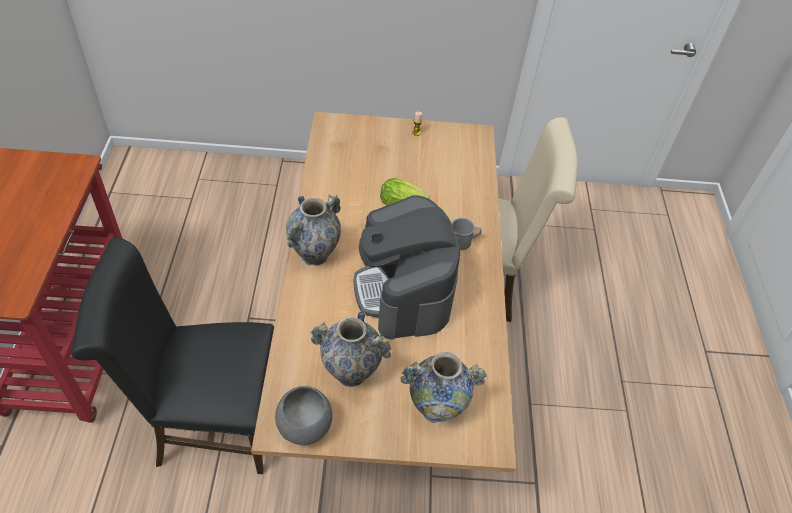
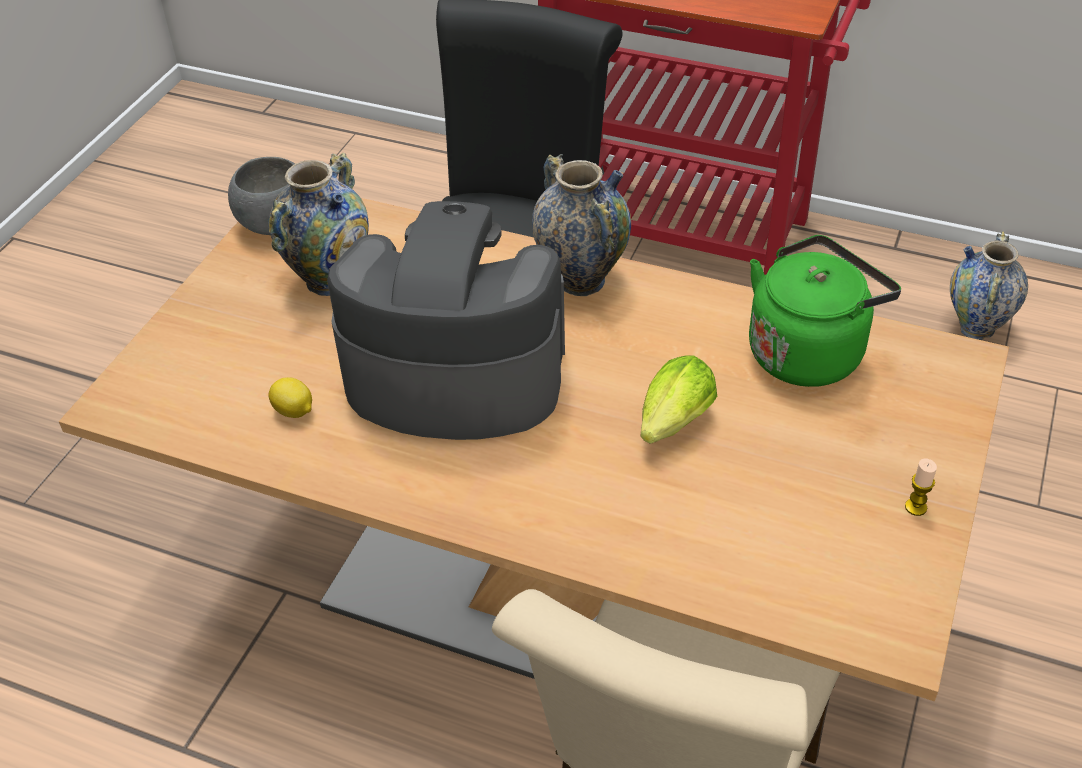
camera: 115 degrees right, 5 degrees down
vase [401,352,487,423] -> vase moved to [950,231,1028,340]
grey mug [452,218,482,250] -> none
none -> lemon [268,377,312,418]
none -> green kettle [749,235,901,387]

